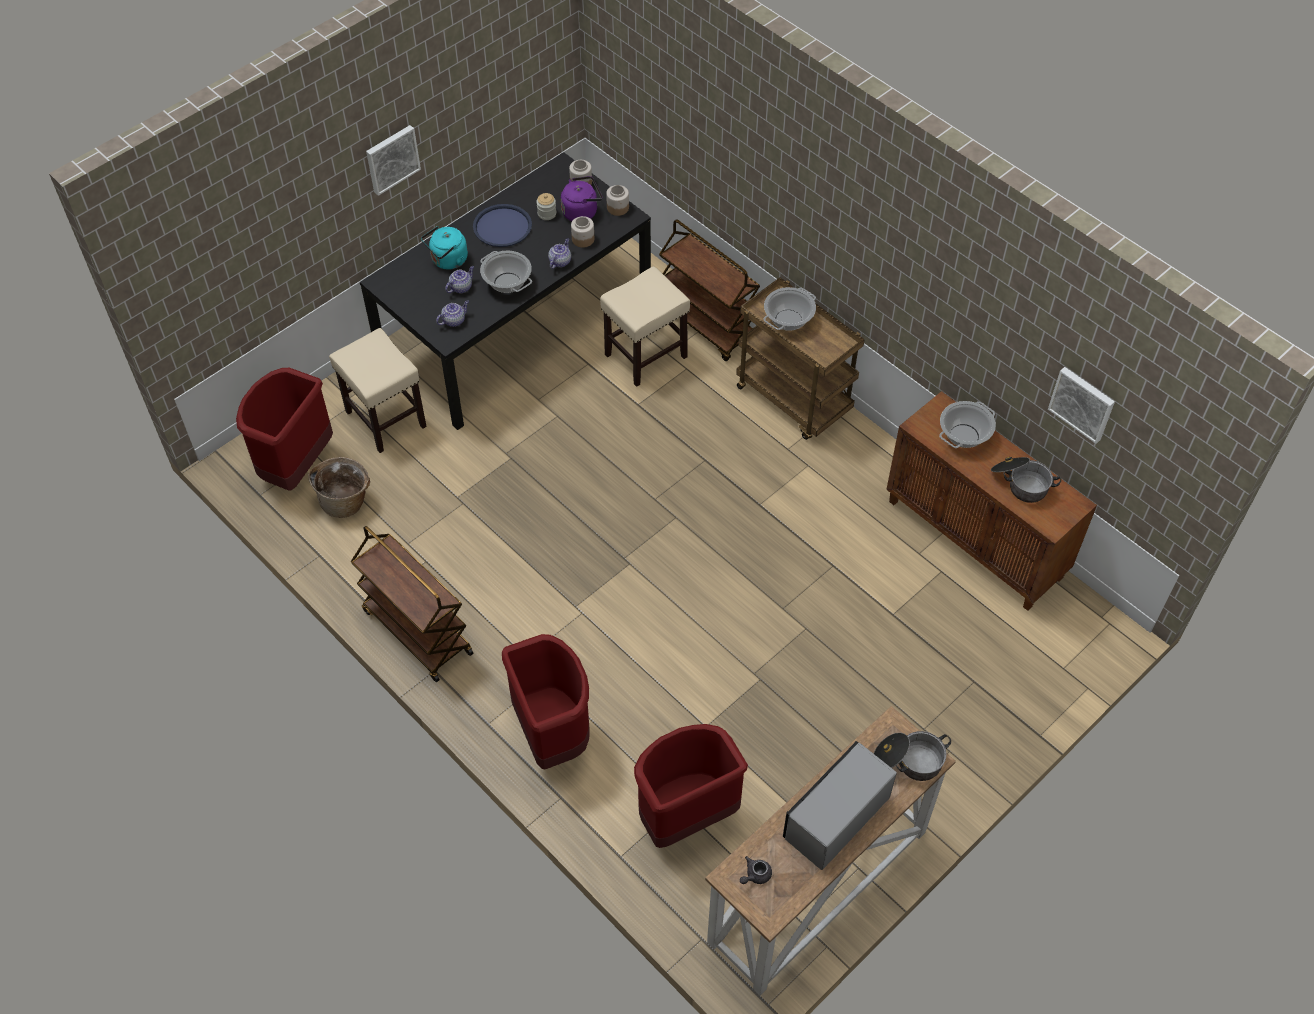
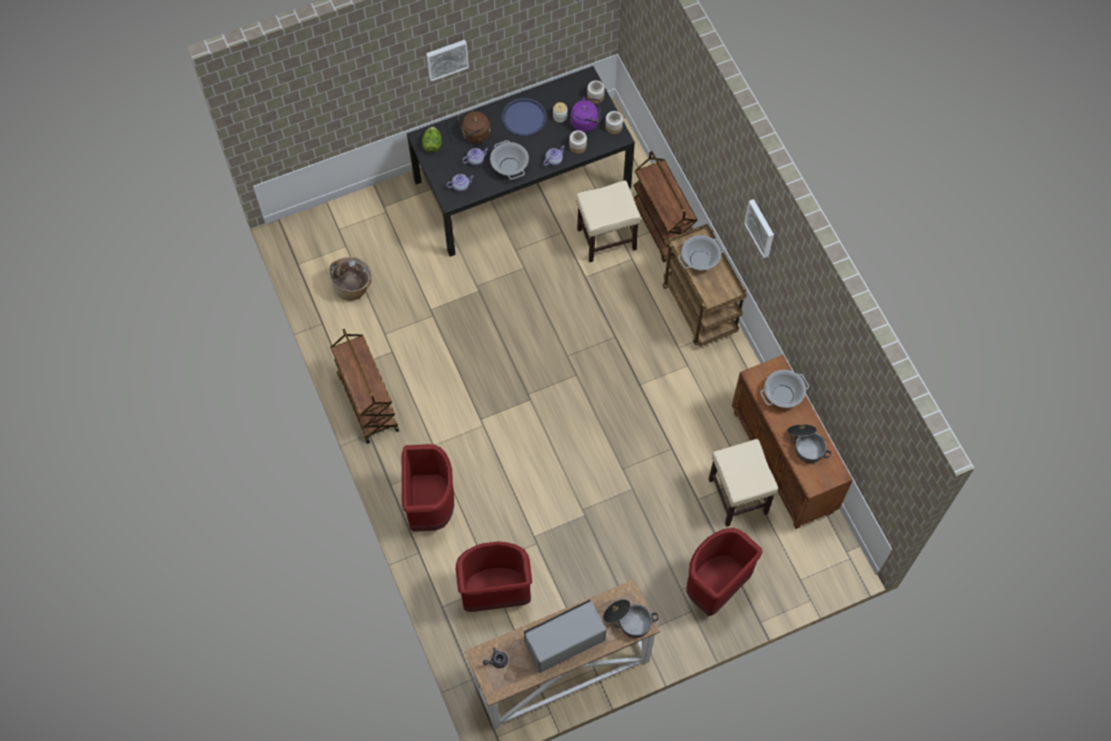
camera: 20 degrees right, 10 degrees up
red trash can [236,368,333,491] -> red trash can moved to [686,528,762,616]
beige stool [329,328,427,453] -> beige stool moved to [709,439,778,527]
turquoise kettle [421,226,468,270] -> brown kettle [457,110,490,144]
picture [1048,367,1115,444] -> picture moved to [744,199,774,258]
none -> lettuce [422,127,442,153]

